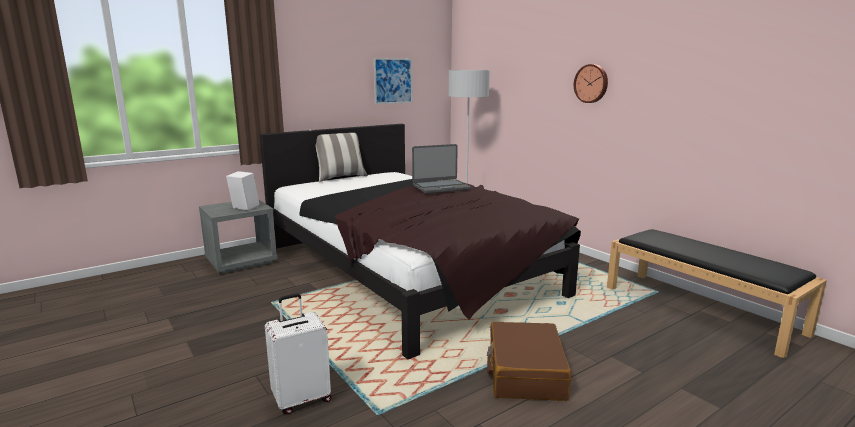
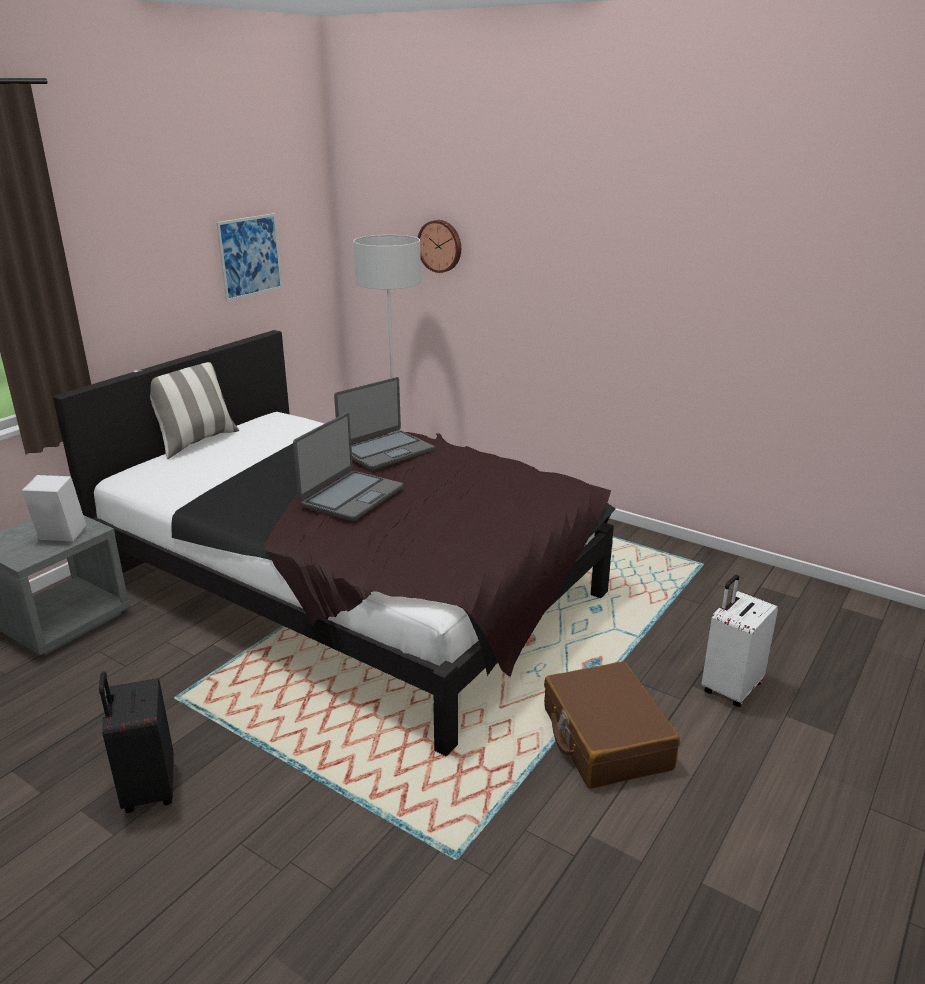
camera: 20 degrees left, 10 degrees up
white suitcase [265,293,332,414] -> white suitcase moved to [701,575,778,707]
wall clock [574,64,608,103] -> wall clock moved to [417,220,461,273]
black bench [607,229,827,358] -> none
none -> black suitcase [99,671,174,813]
none -> laptop [293,413,403,521]

